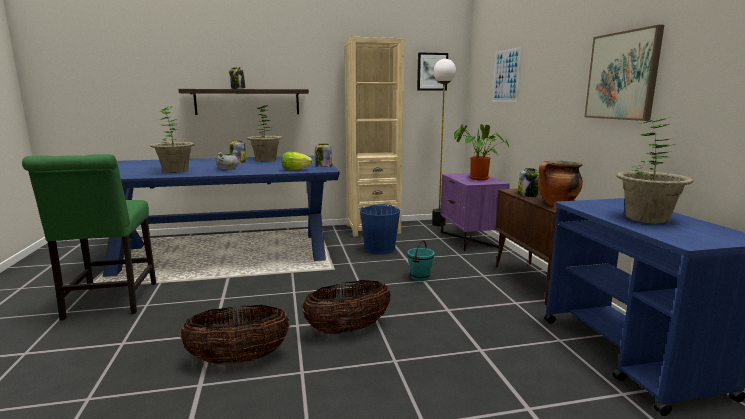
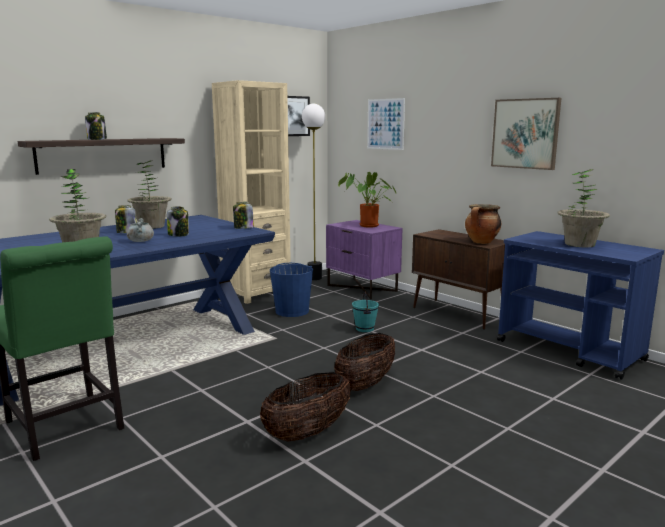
camera: 30 degrees left, 0 degrees up
lettuce [282,152,313,170] -> none
jar [518,168,540,197] -> jar moved to [167,206,189,237]

